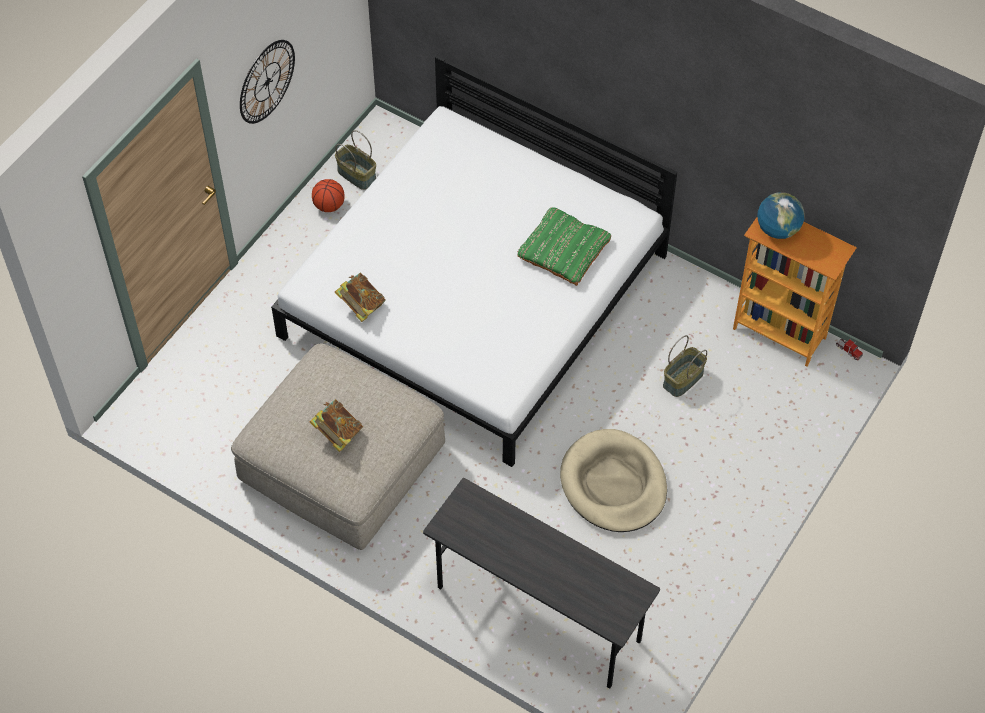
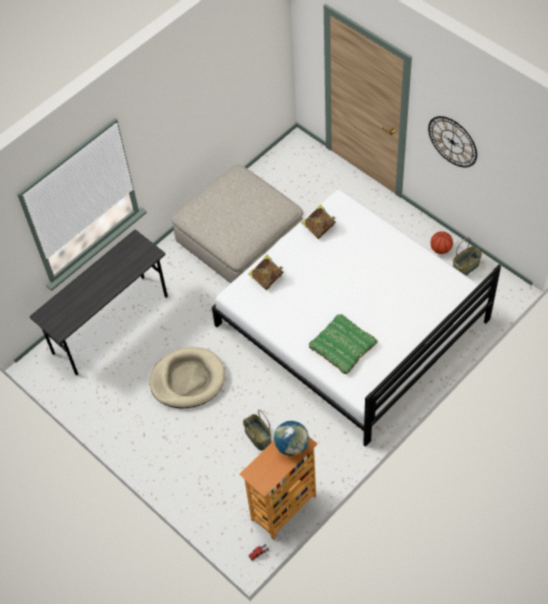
camera: 105 degrees right, 0 degrees up
book [310,399,363,452] -> book moved to [248,255,283,290]

